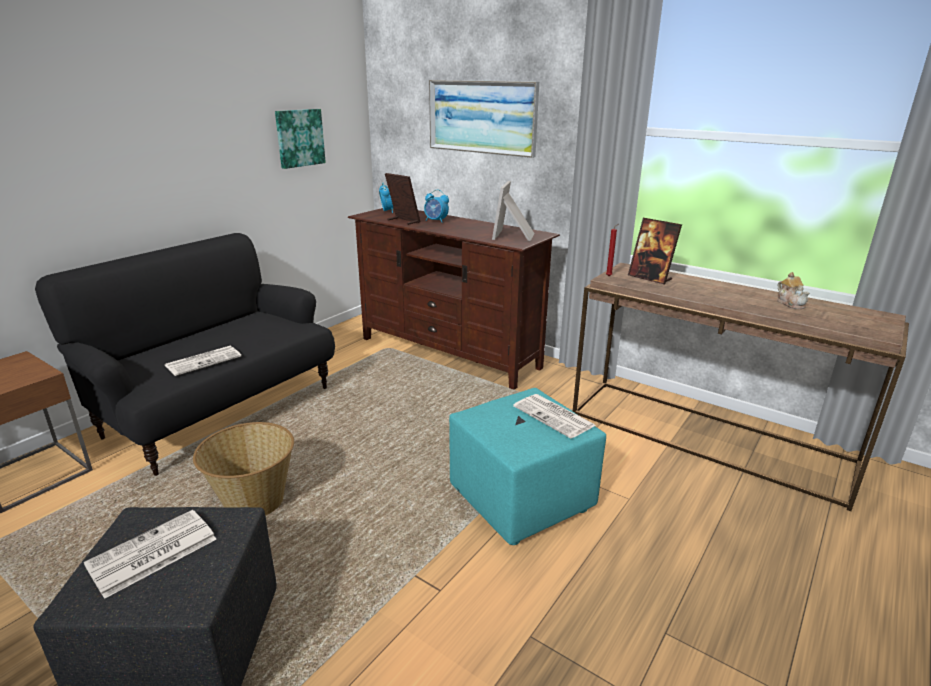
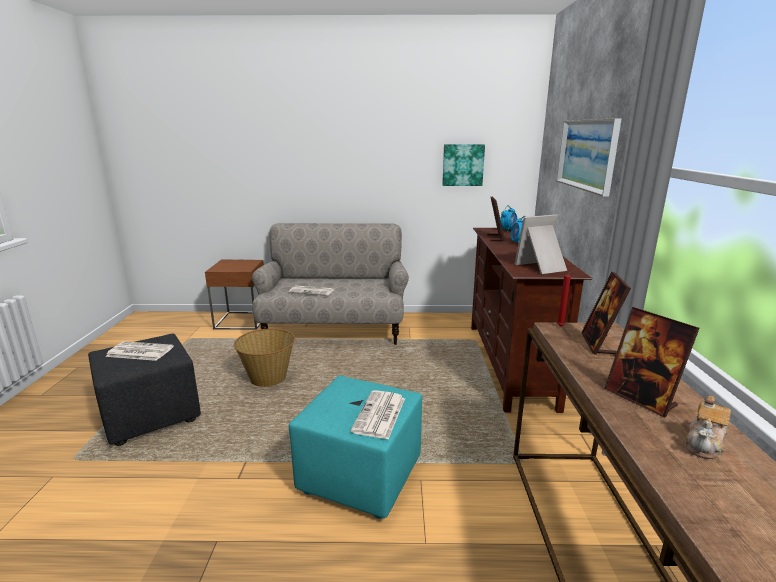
camera: 55 degrees right, 5 degrees down
black sofa [35,233,335,476] -> beige sofa [252,223,409,345]
none -> picture frame [604,307,699,418]

